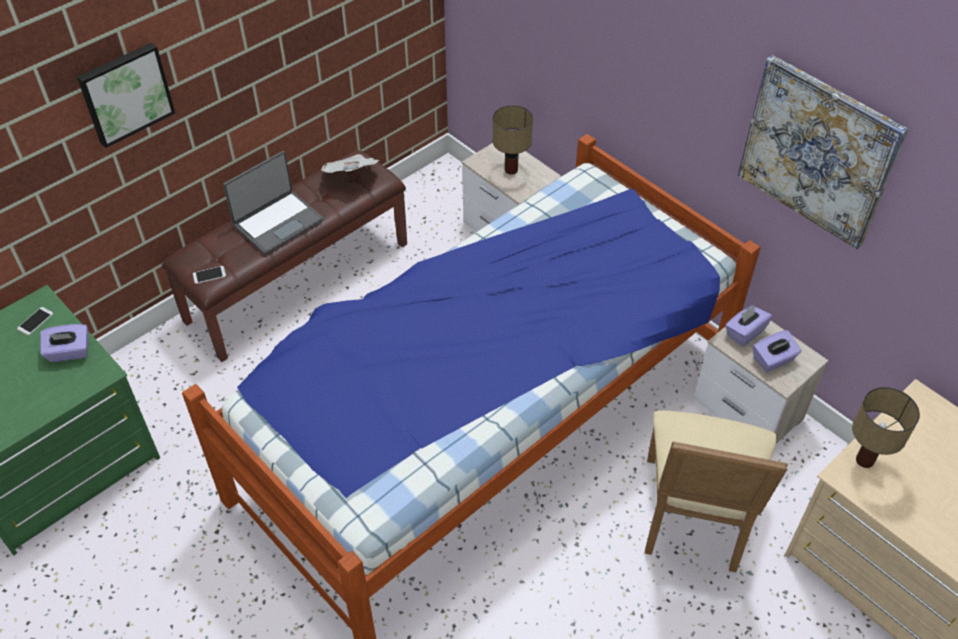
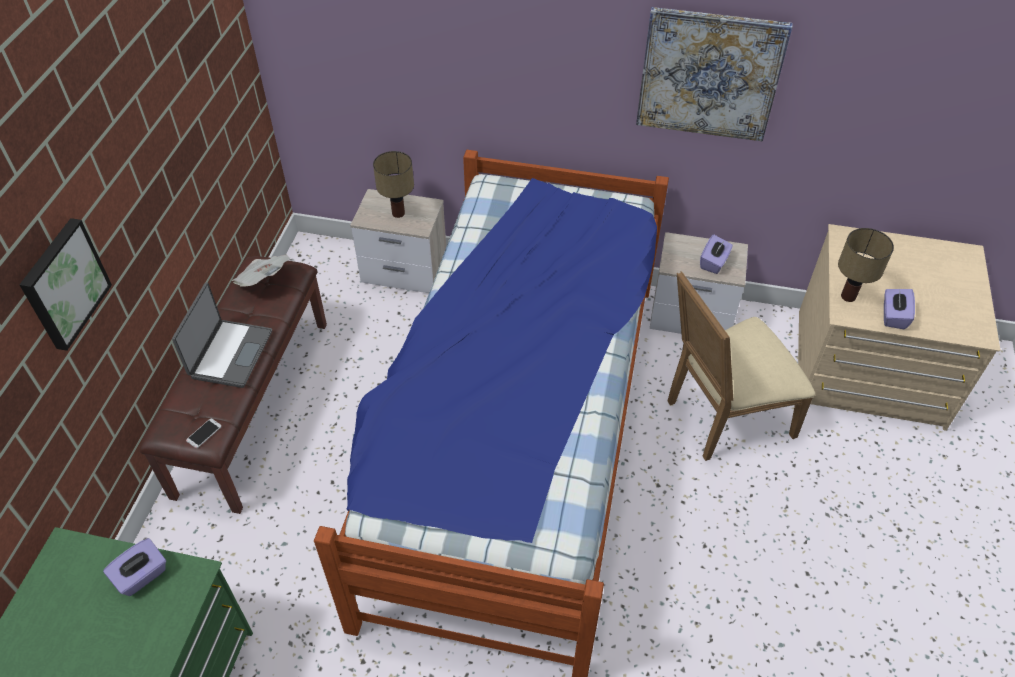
camera: 35 degrees left, 0 degrees up
phone [17,307,53,335] -> none
beige chair [645,410,788,572] -> beige chair turned 90 degrees clockwise [667,271,815,461]
purple tissue box [725,305,772,346] -> purple tissue box moved to [884,289,915,329]

